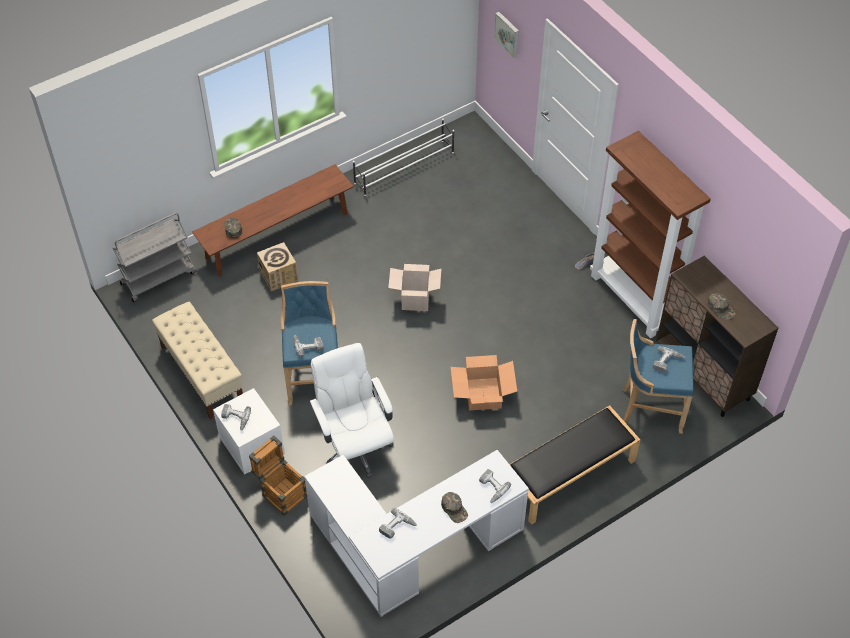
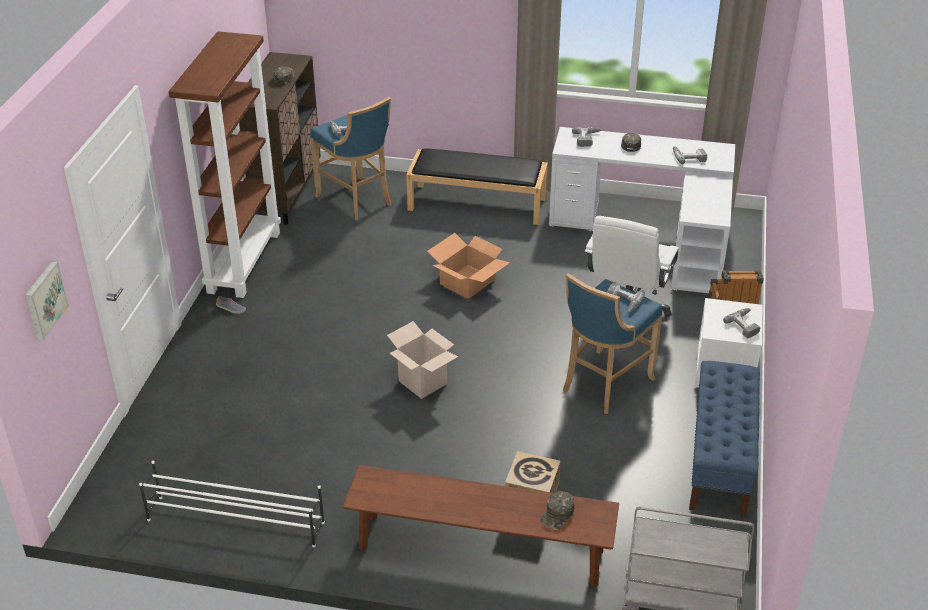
camera: 135 degrees left, 15 degrees down
beige bench [152,302,243,419] -> blue bench [689,361,760,518]

